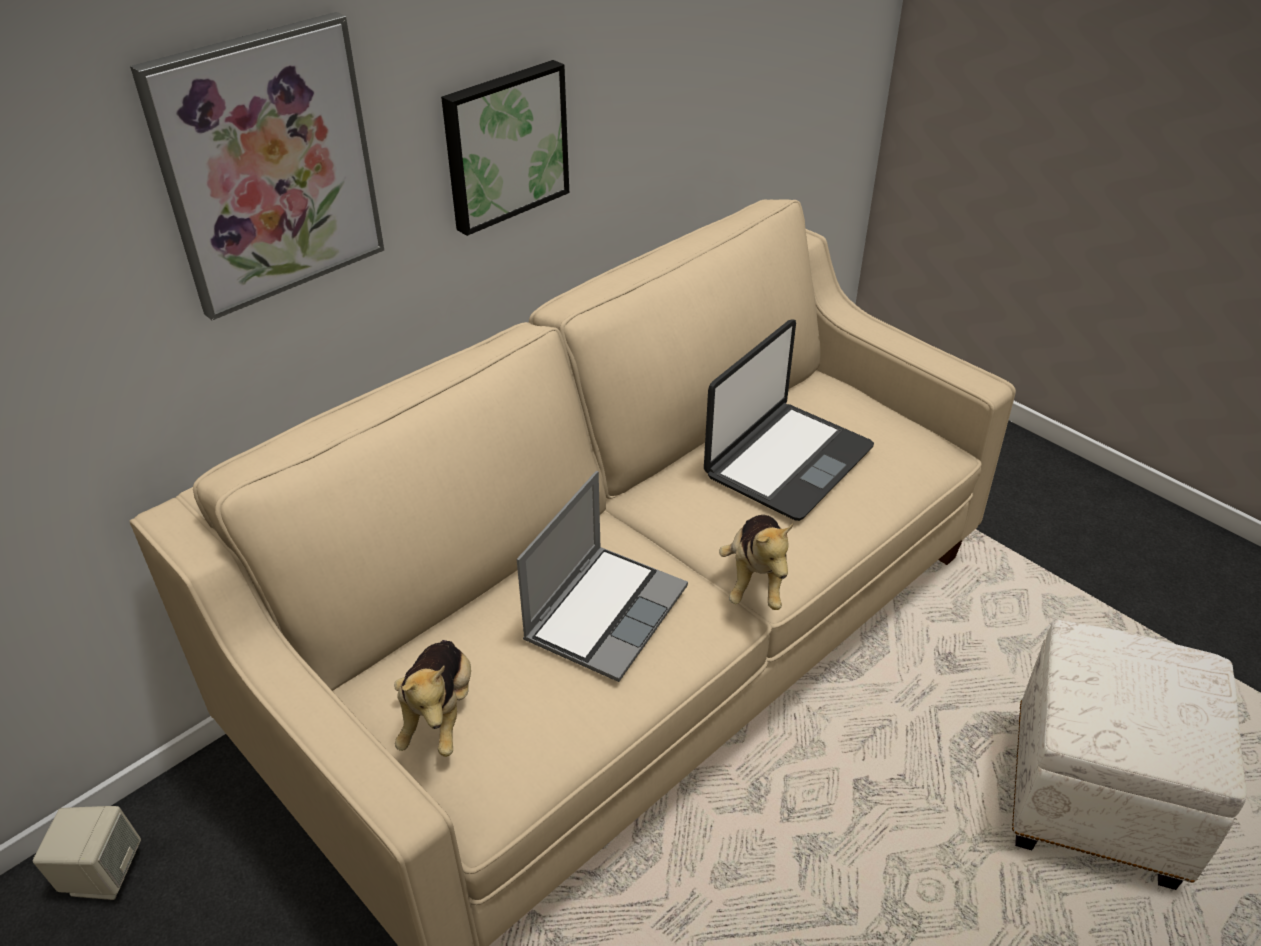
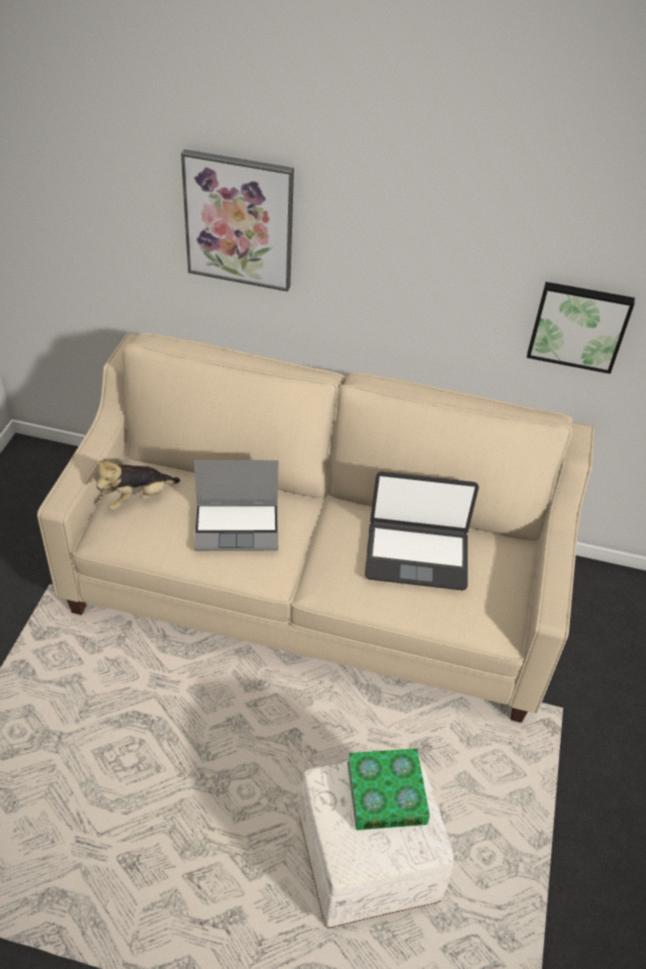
camera: 55 degrees right, 5 degrees up
beige speaker [33,806,141,900] -> none
picture [441,60,569,236] -> picture moved to [527,282,635,374]
plush toy [719,515,793,610] -> none
none -> book [347,748,430,830]

